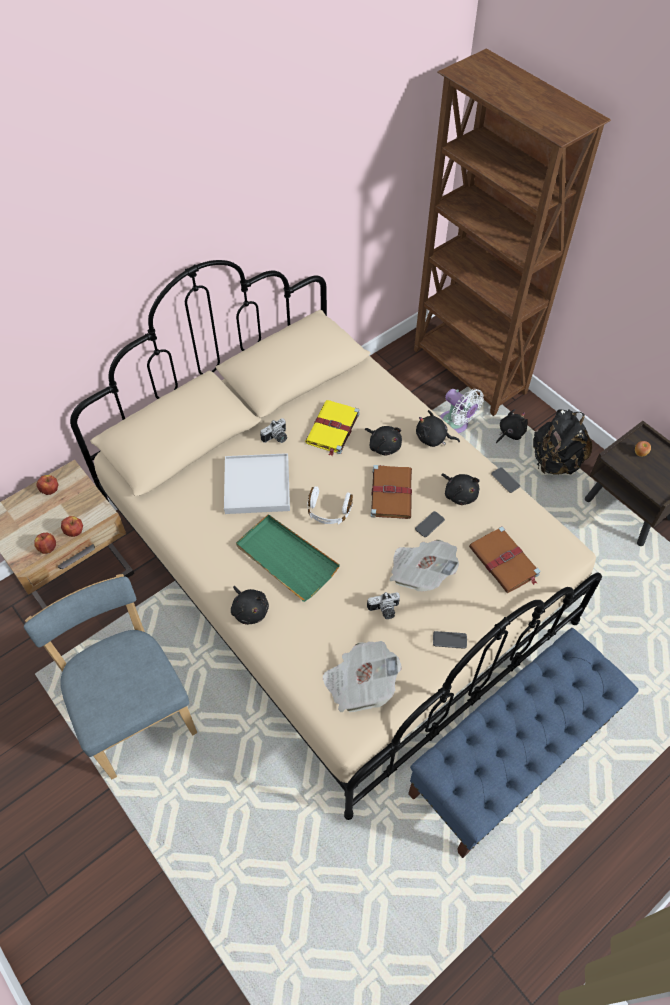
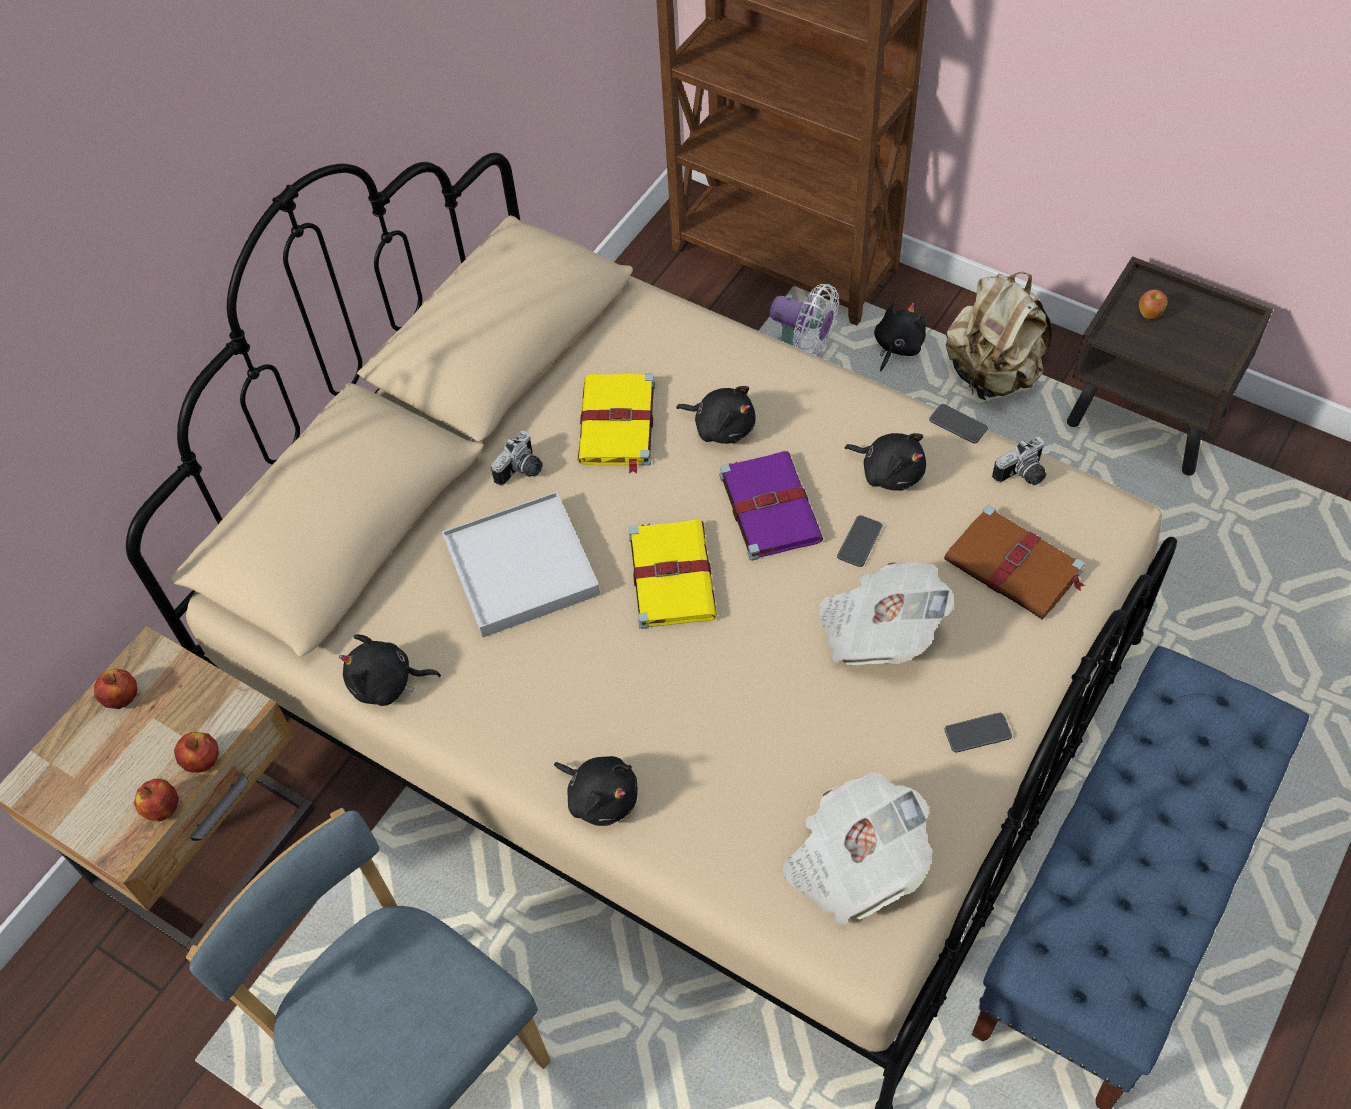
camera: 15 degrees left, 0 degrees up
green tray [236,514,340,602] -> none
white headphones [307,486,353,524] -> yellow book [629,520,717,629]
camera [367,592,400,619] -> camera moved to [992,437,1046,485]
brown book [371,465,412,519] -> purple book [719,451,823,561]
black plush toy [416,410,460,447] -> black plush toy moved to [339,634,441,706]
black backpack [533,409,592,475] -> beige backpack [946,272,1052,400]

